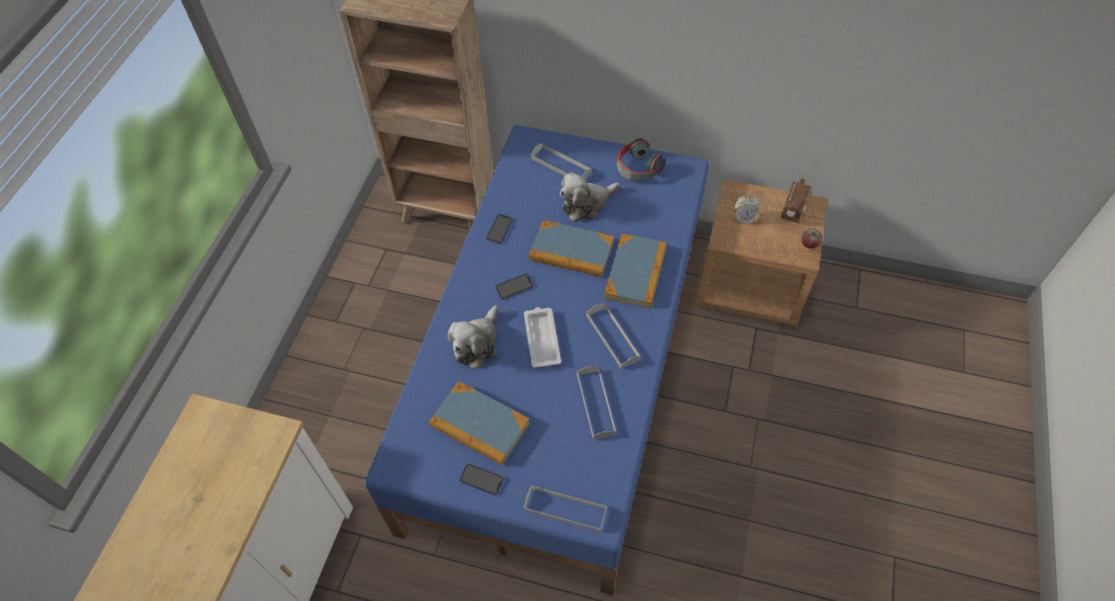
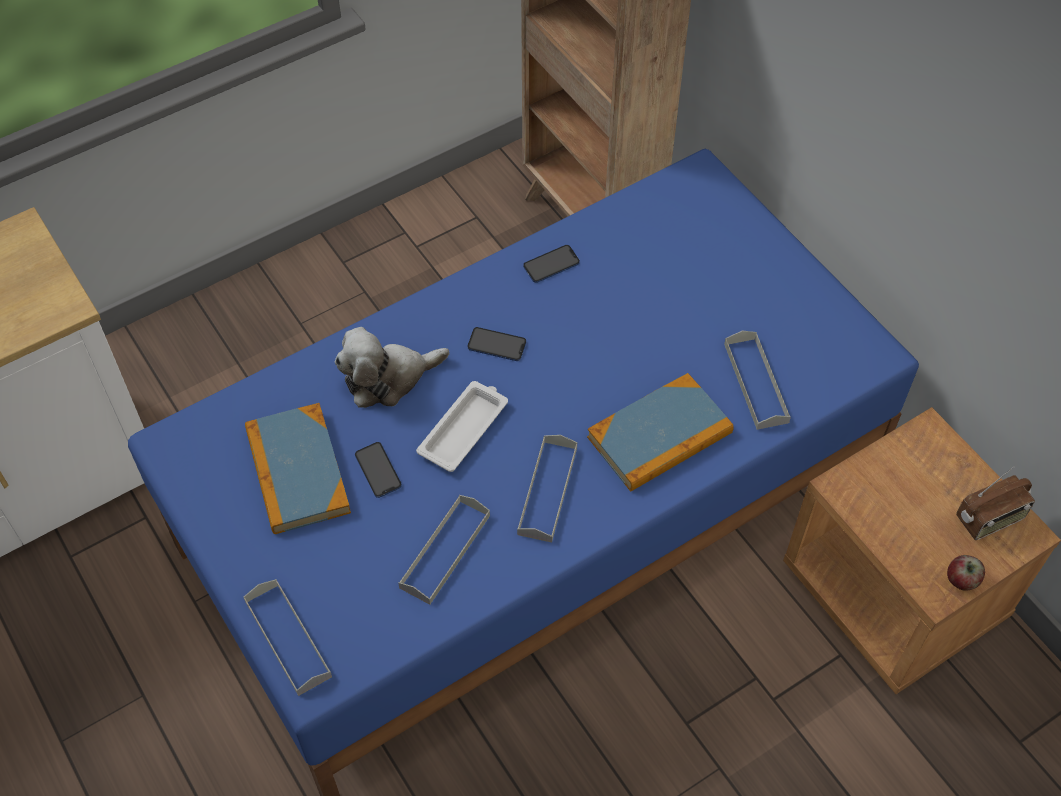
camera: 40 degrees right, 0 degrees up
phone [460,464,504,495] -> phone moved to [355,442,402,498]
book [529,220,614,277] -> none
grey tray [531,143,592,179] -> grey tray moved to [724,331,791,430]
plush toy [560,172,620,222] -> none
headphones [616,138,666,181] -> none
alarm clock [734,194,761,224] -> none

